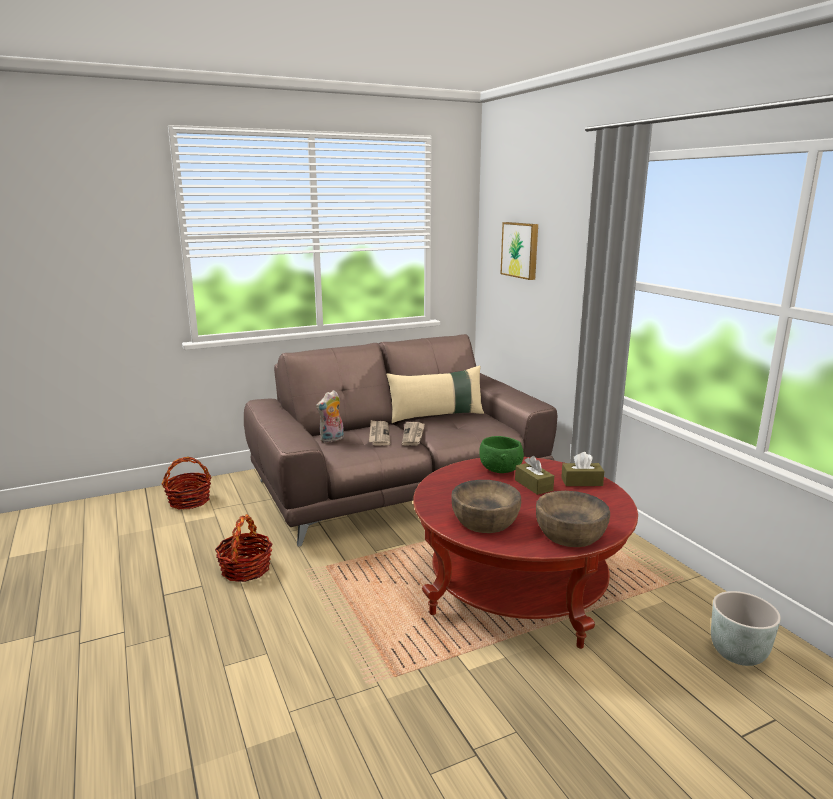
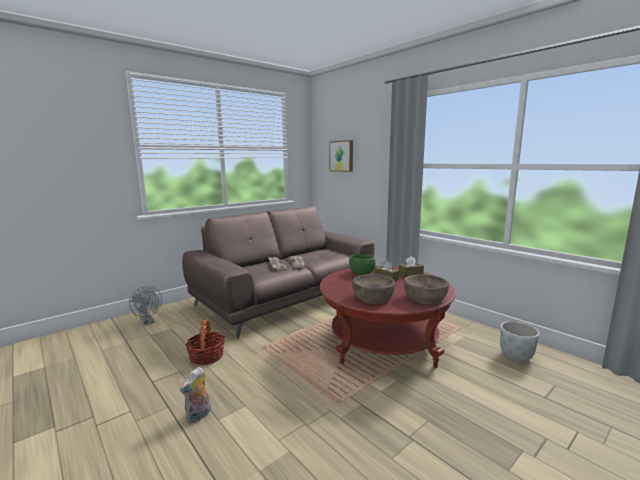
camera: 15 degrees left, 5 degrees down
basket [162,457,211,510] -> grey fan [129,286,162,325]
plush toy [316,390,344,443] -> plush toy moved to [180,367,211,423]
beige pillow [386,366,484,423] -> none

